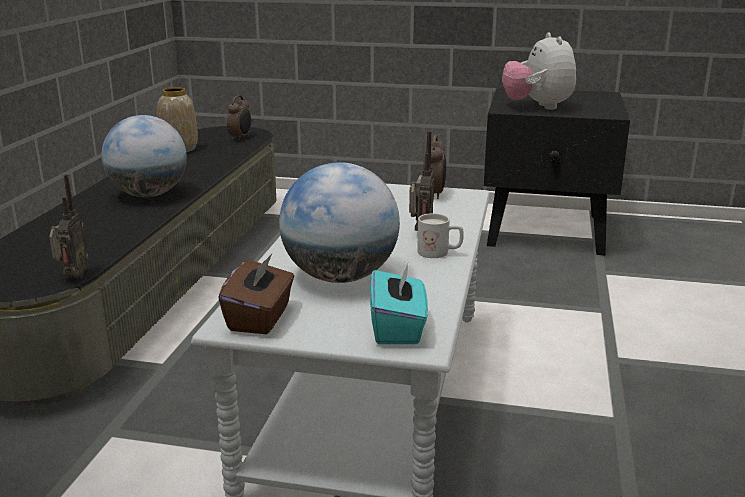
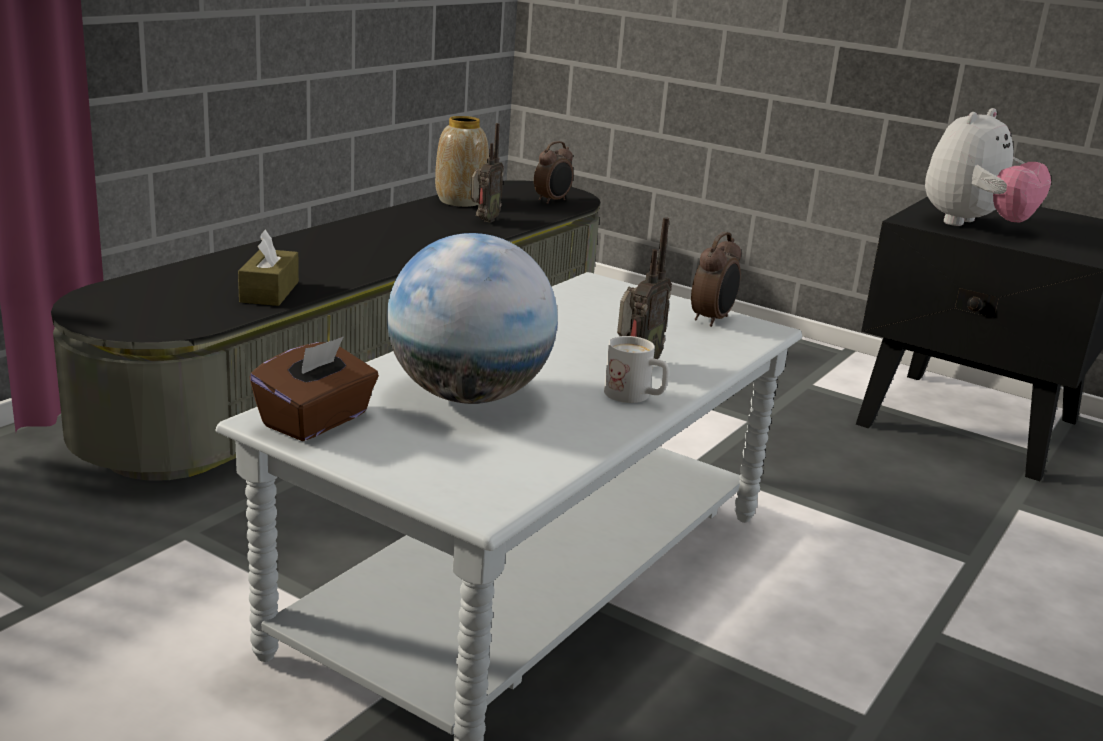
camera: 20 degrees right, 0 degrees up
radio [49,174,88,278] -> radio moved to [471,123,504,223]
globe [102,115,187,197] -> none
turquoise tissue box [370,261,428,344] -> none
plush toy [502,33,576,110] -> plush toy turned 150 degrees counterclockwise [925,108,1051,226]
none -> brown tissue box [238,230,299,306]

